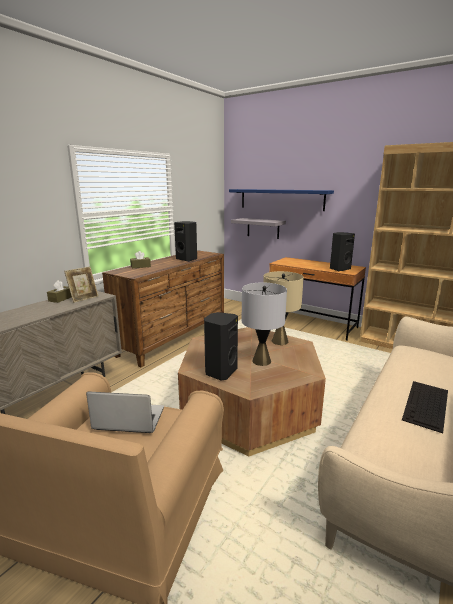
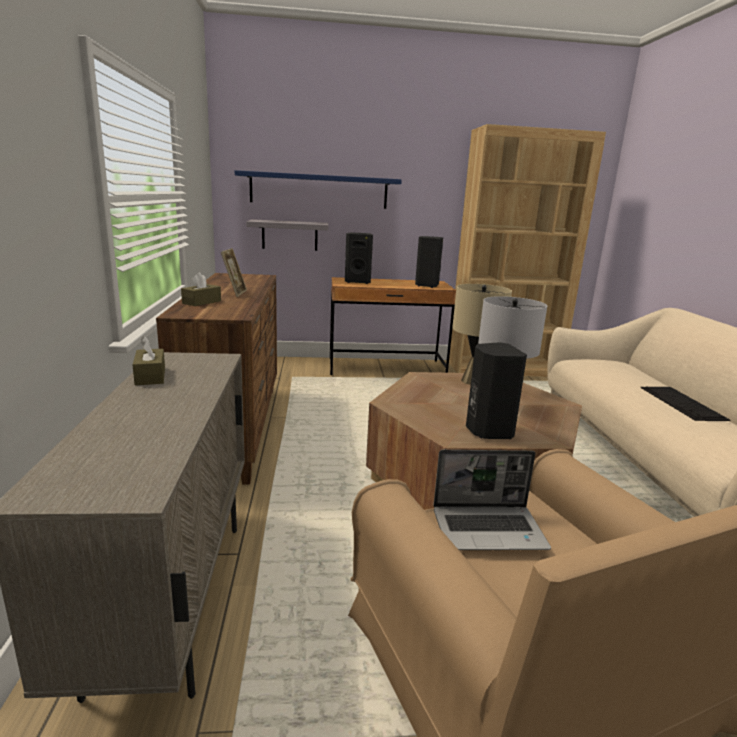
camera: 40 degrees left, 0 degrees up
picture frame [64,267,99,303] -> picture frame moved to [221,248,247,297]
laptop [86,391,164,433] -> laptop turned 150 degrees counterclockwise [433,450,551,550]
black speaker [174,221,197,262] -> black speaker moved to [345,233,373,284]

